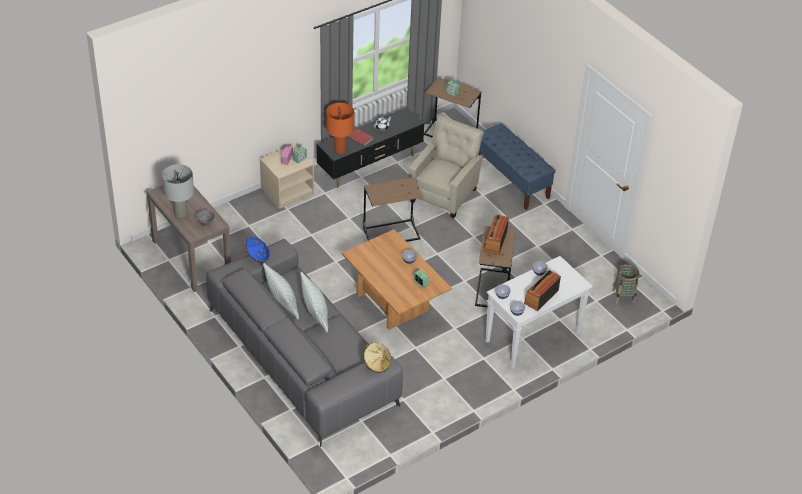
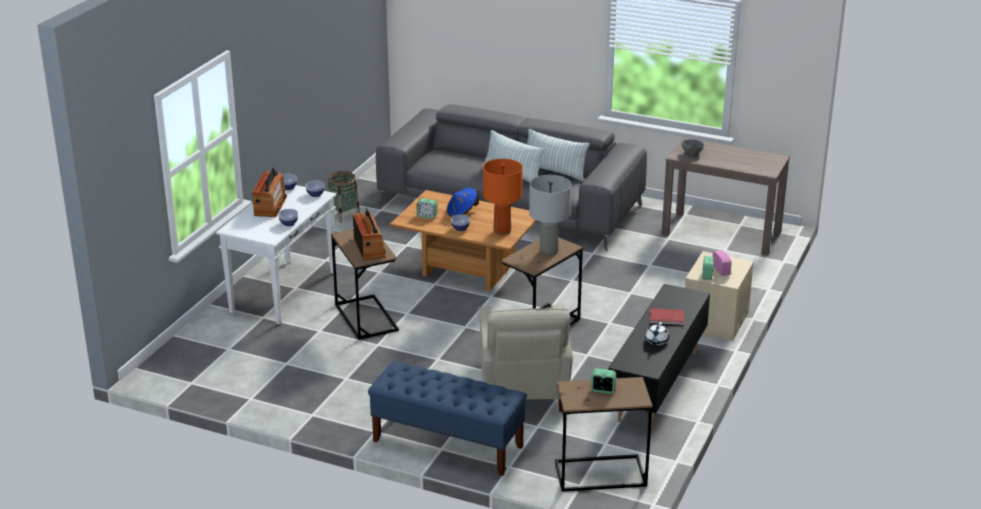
camera: 150 degrees right, 15 degrees down
grey table lamp [162,164,194,219] -> grey table lamp moved to [529,175,572,256]
blue hat [243,237,270,263] -> blue hat moved to [447,188,479,217]
orange table lamp [326,103,354,154] -> orange table lamp moved to [483,159,523,235]
beige hat [364,342,391,373] -> none
basket [612,264,639,304] -> basket moved to [328,171,360,223]

